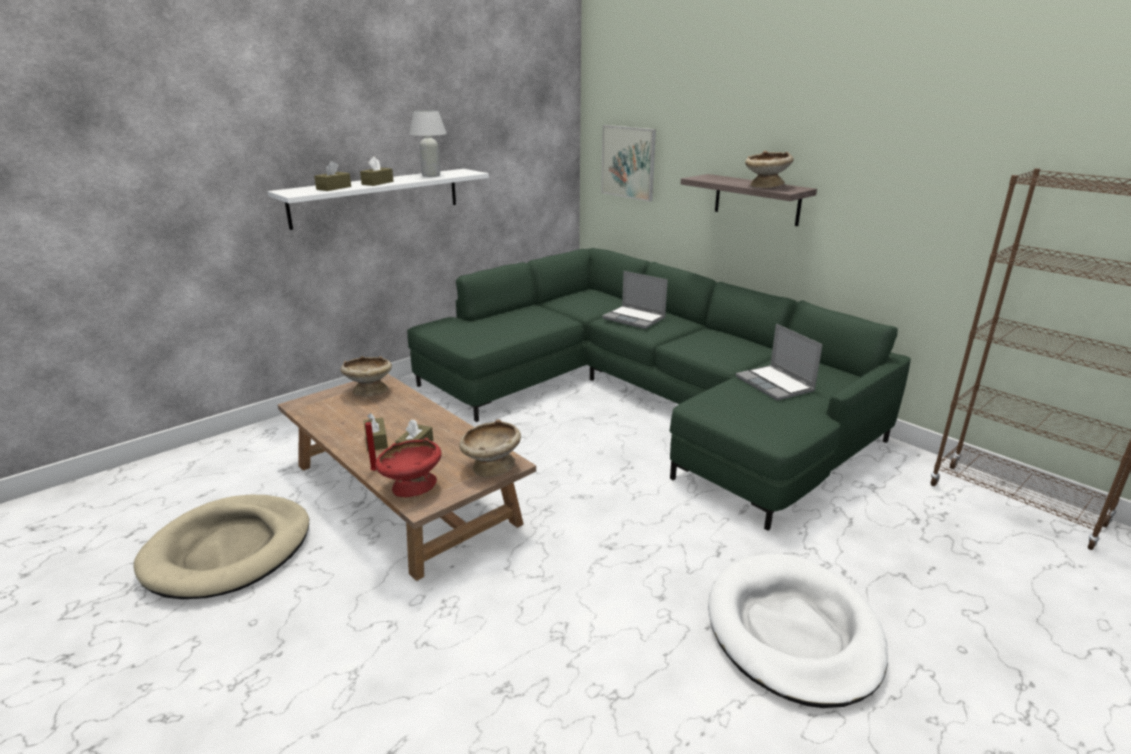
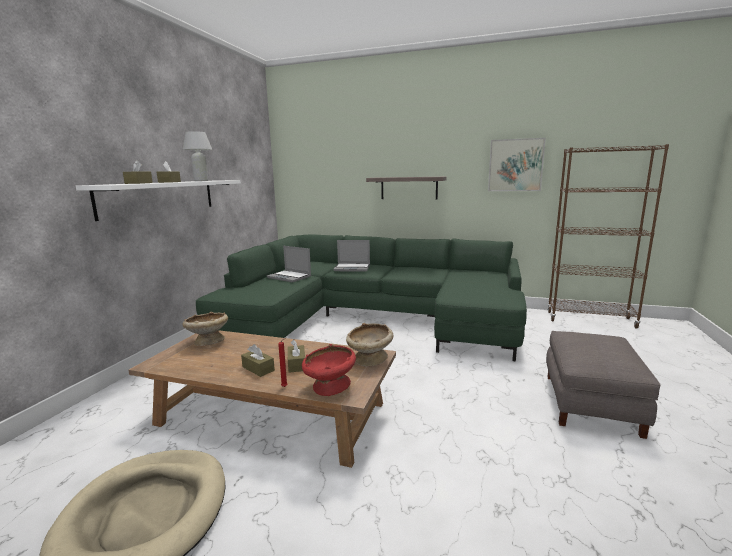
camera: 30 degrees left, 10 degrees down
picture [601,125,656,202] -> picture moved to [488,138,546,191]
white dog bed [708,554,888,708] -> grey ottoman [546,331,660,439]
laptop [735,324,823,401] -> laptop moved to [267,246,311,282]
beige bowl [745,151,794,188] -> none

